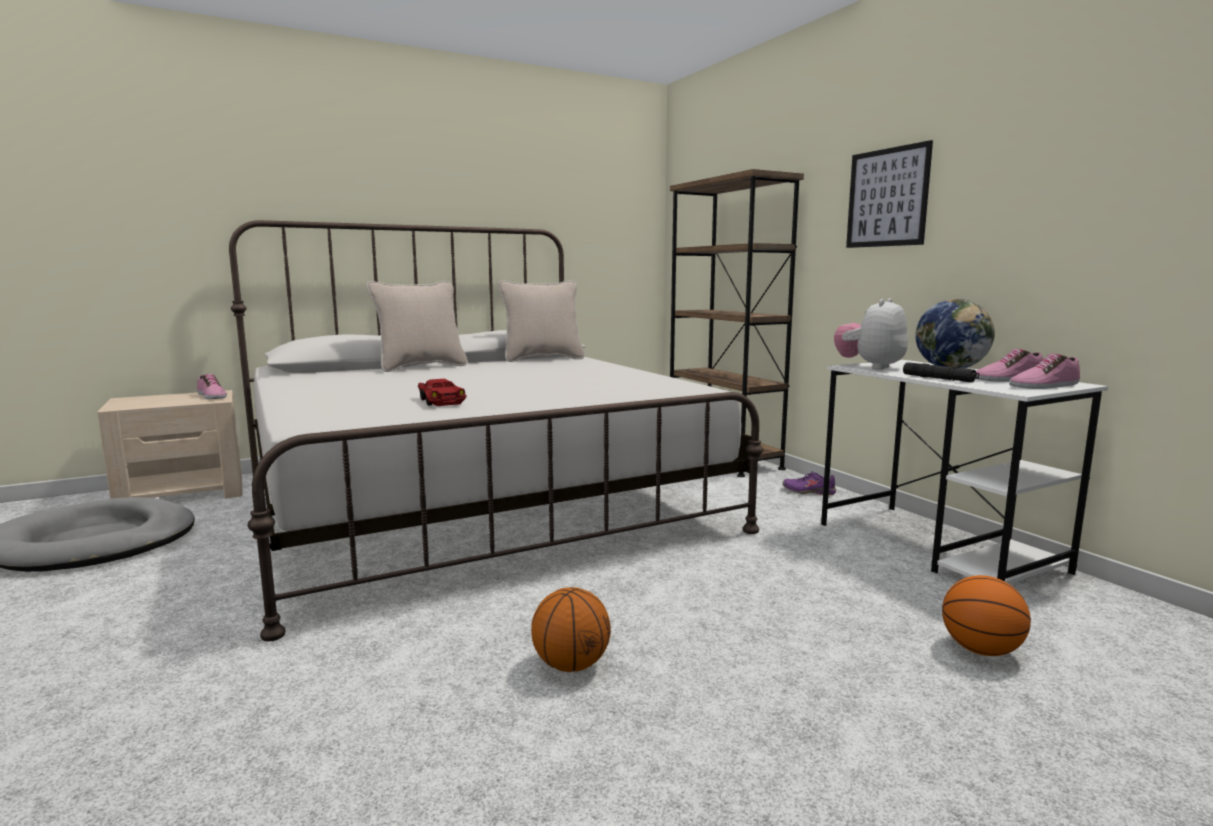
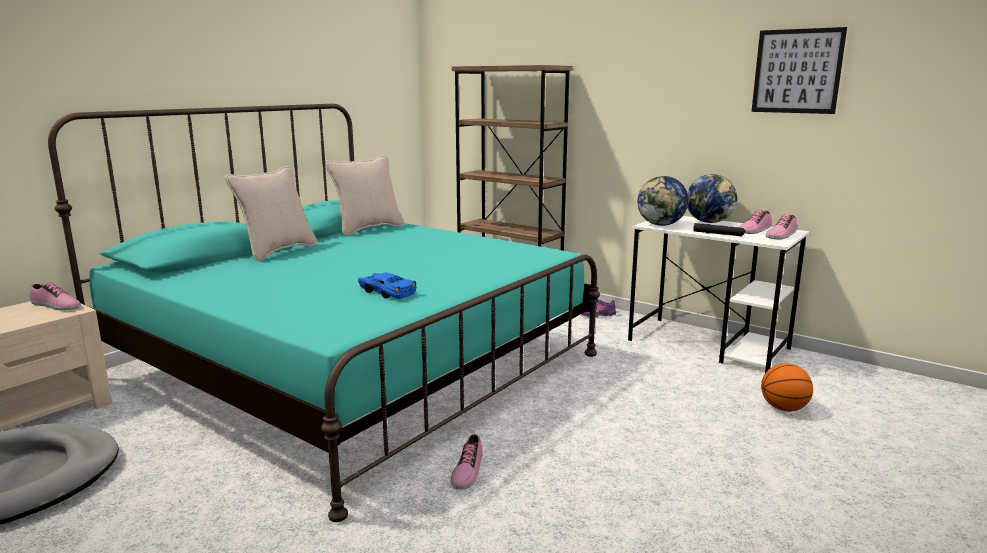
camera: 25 degrees left, 5 degrees up
white bed [229,220,763,641] -> turquoise bed [48,104,600,522]
red toy car [418,379,467,406] -> blue toy car [358,272,417,299]
basketball [531,587,611,672] -> none
plush toy [834,298,908,370] -> globe [637,176,688,226]
picture [846,140,933,248] -> picture moved to [751,27,847,114]
none -> shoe [451,434,483,490]

